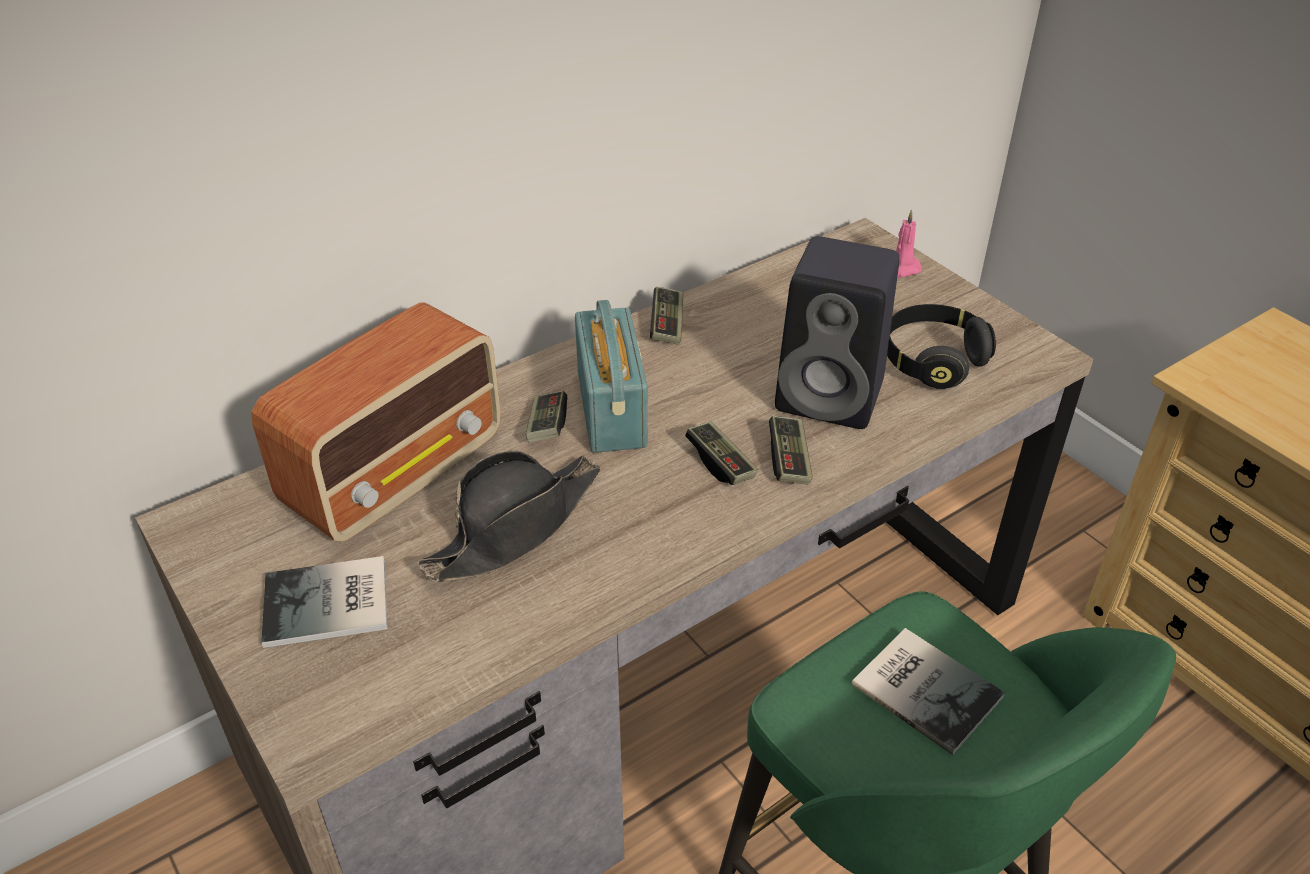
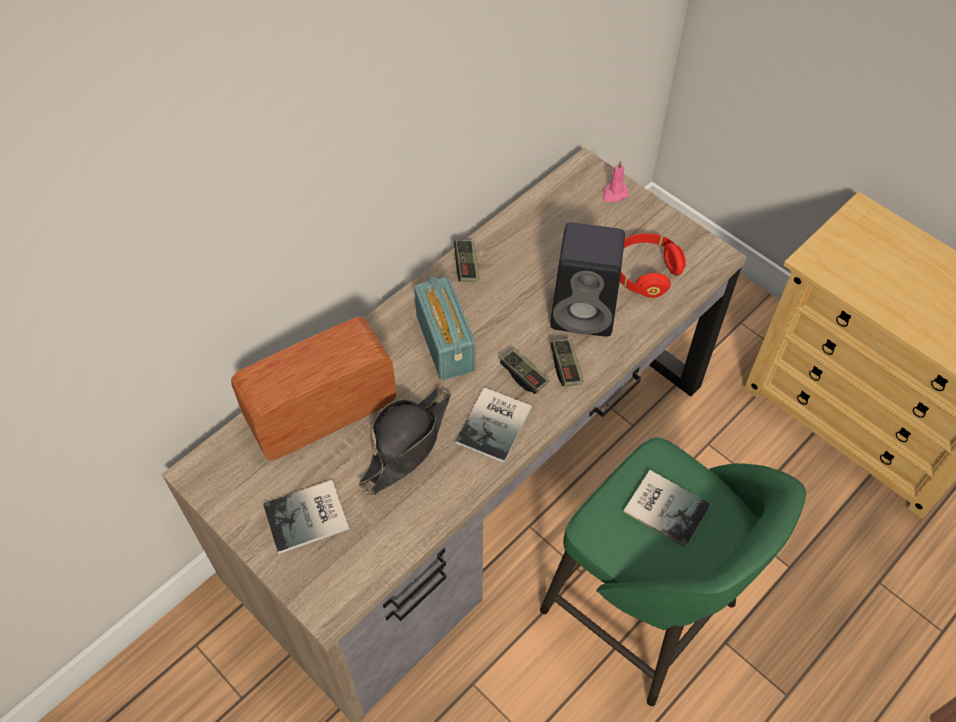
camera: 10 degrees left, 15 degrees up
radio [251,302,501,542] -> radio turned 150 degrees counterclockwise [231,317,396,460]
game controller [526,391,567,442] -> none
black headphones [887,304,996,389] -> red headphones [620,233,686,298]
none -> book [455,387,532,463]

